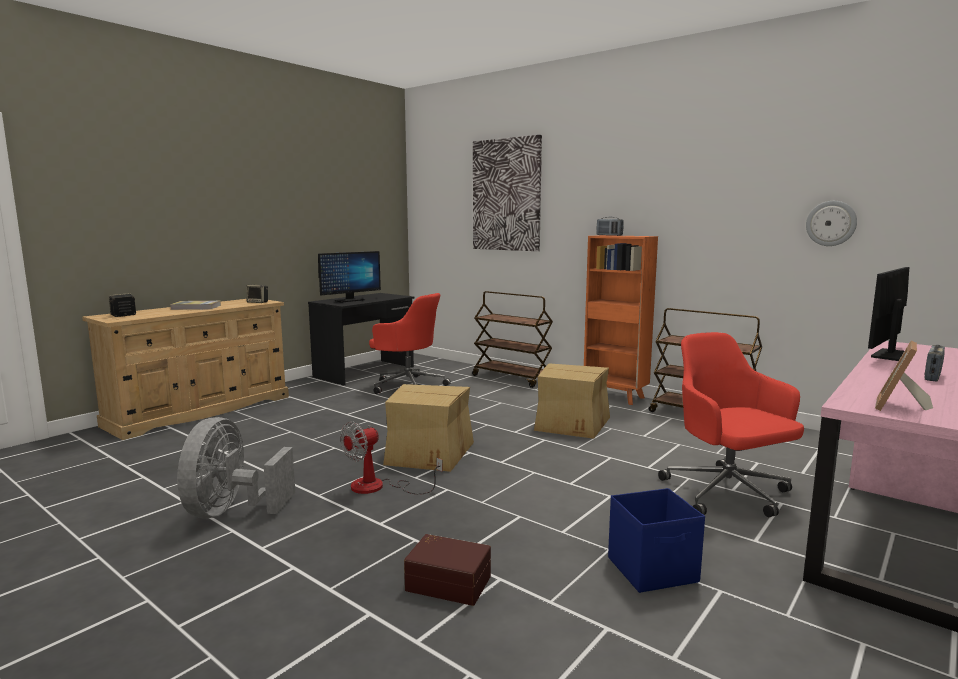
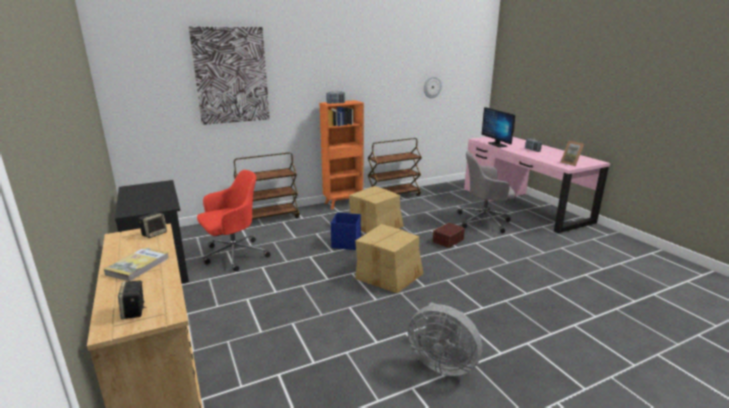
camera: 65 degrees left, 10 degrees up
monitor [318,251,381,303] -> none
fan [340,421,443,494] -> none
brown storage box [404,534,491,606] -> brown storage box moved to [433,223,465,248]
blue storage box [608,488,705,593] -> blue storage box moved to [331,213,361,250]
red office chair [658,332,804,517] -> grey office chair [457,151,515,233]

